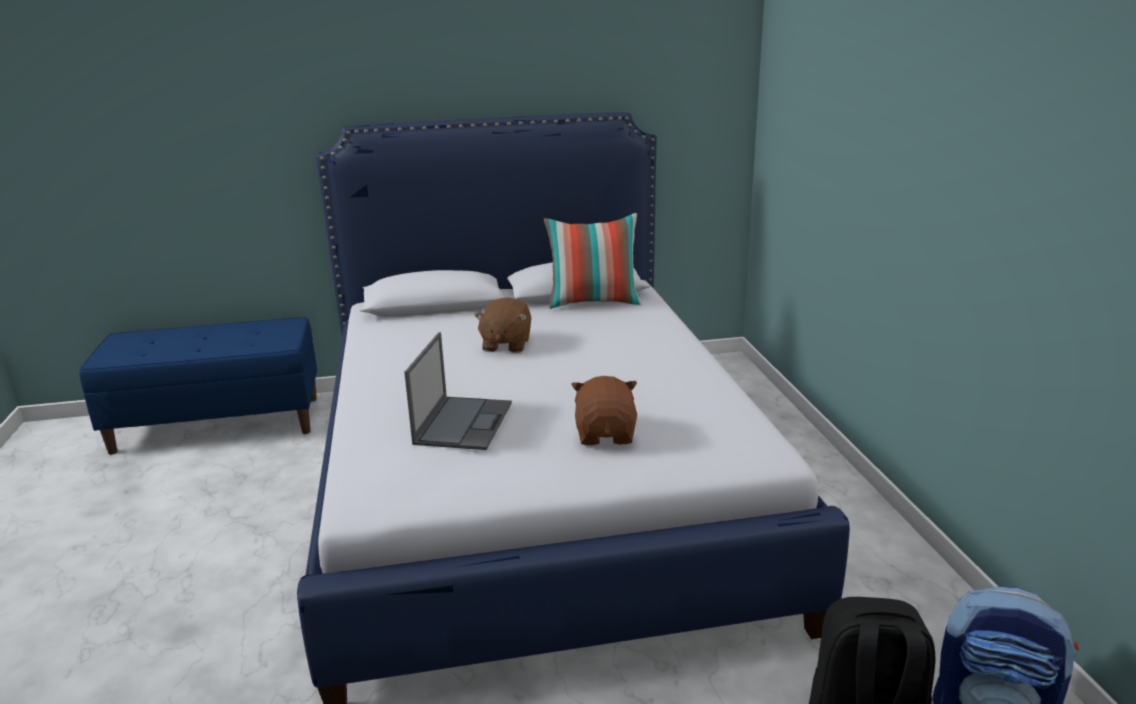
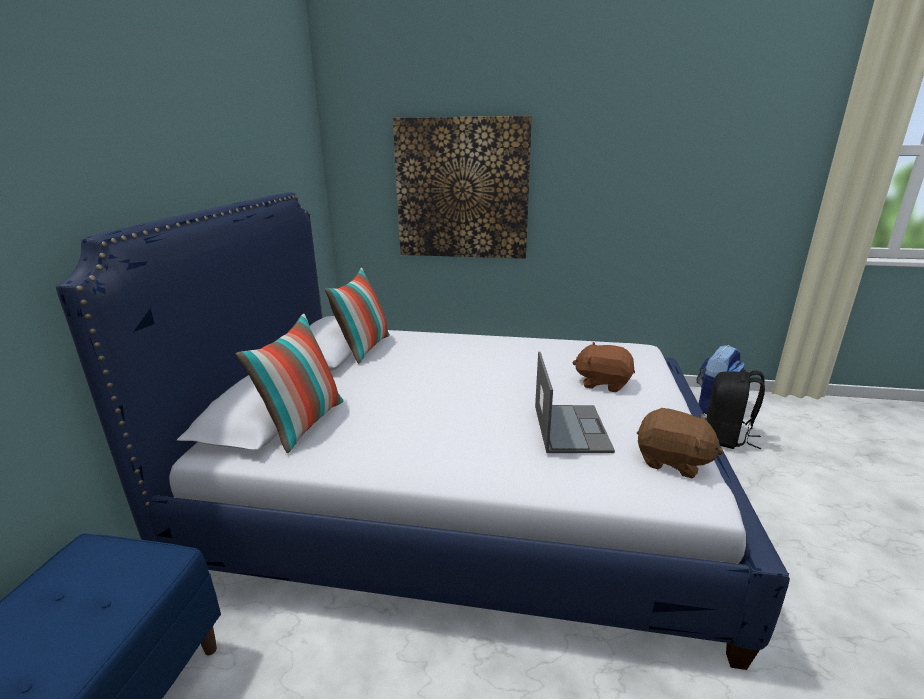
camera: 70 degrees left, 0 degrees up
laptop [404,332,512,450] -> laptop turned 60 degrees clockwise [535,352,615,453]
brown plush toy [475,297,531,353] -> brown plush toy moved to [637,408,724,478]
none -> pillow [236,314,344,453]
none -> picture [393,116,532,259]

